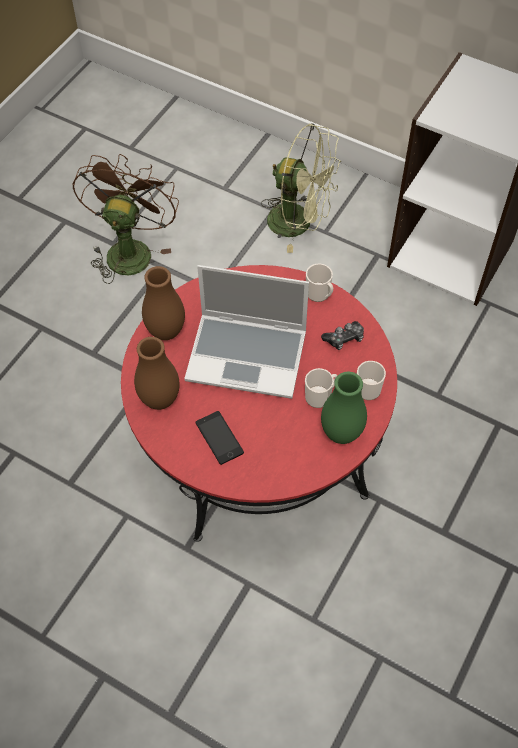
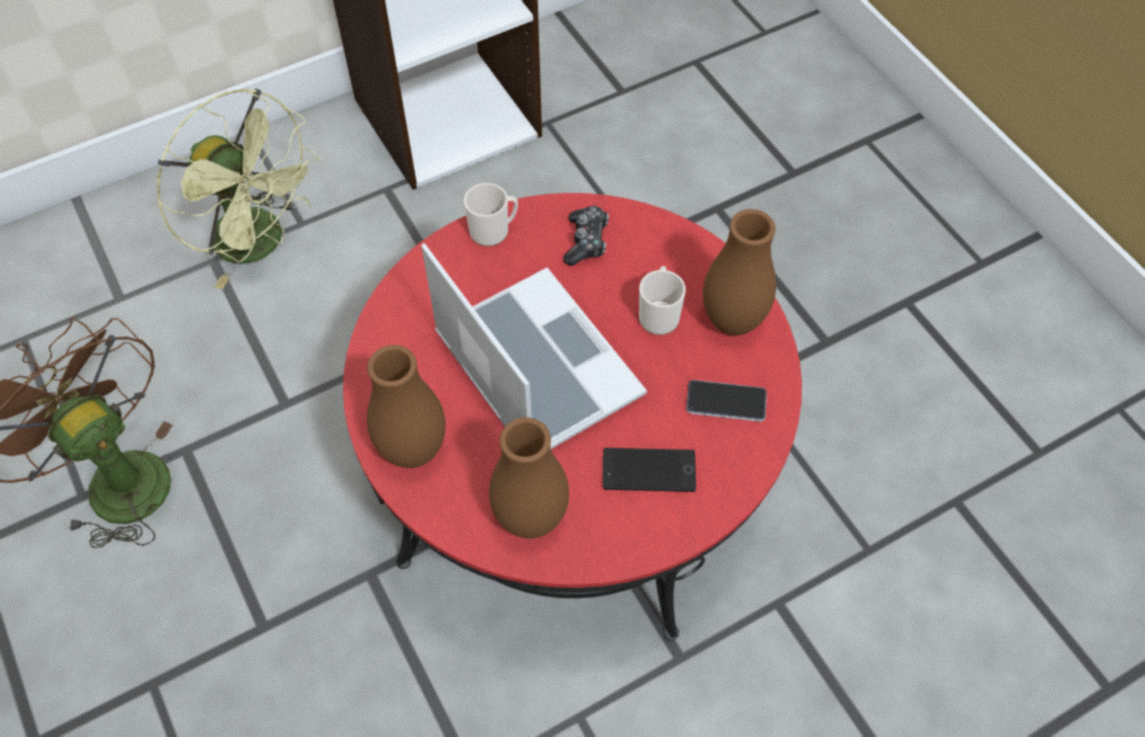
camera: 60 degrees left, 0 degrees up
laptop [184,265,309,399] -> laptop turned 75 degrees counterclockwise [421,243,647,450]
green fan [261,123,341,253] -> green fan turned 75 degrees clockwise [157,88,320,289]
green vase [321,372,367,444] -> brown vase [703,209,776,335]
mug [357,361,386,400] -> none
none -> phone [686,380,767,422]

